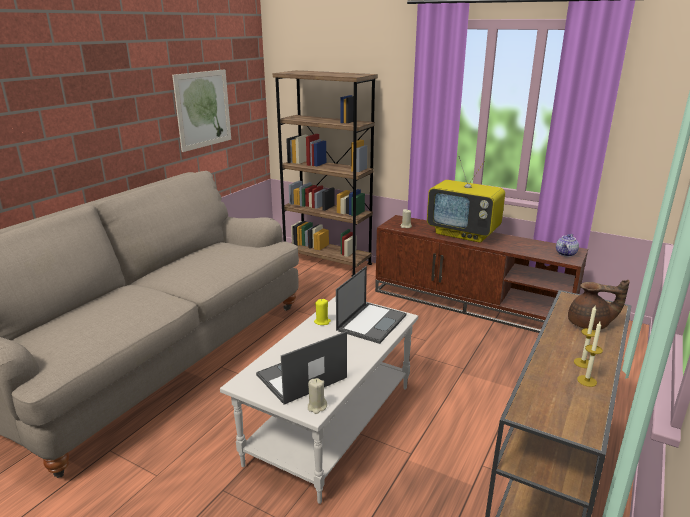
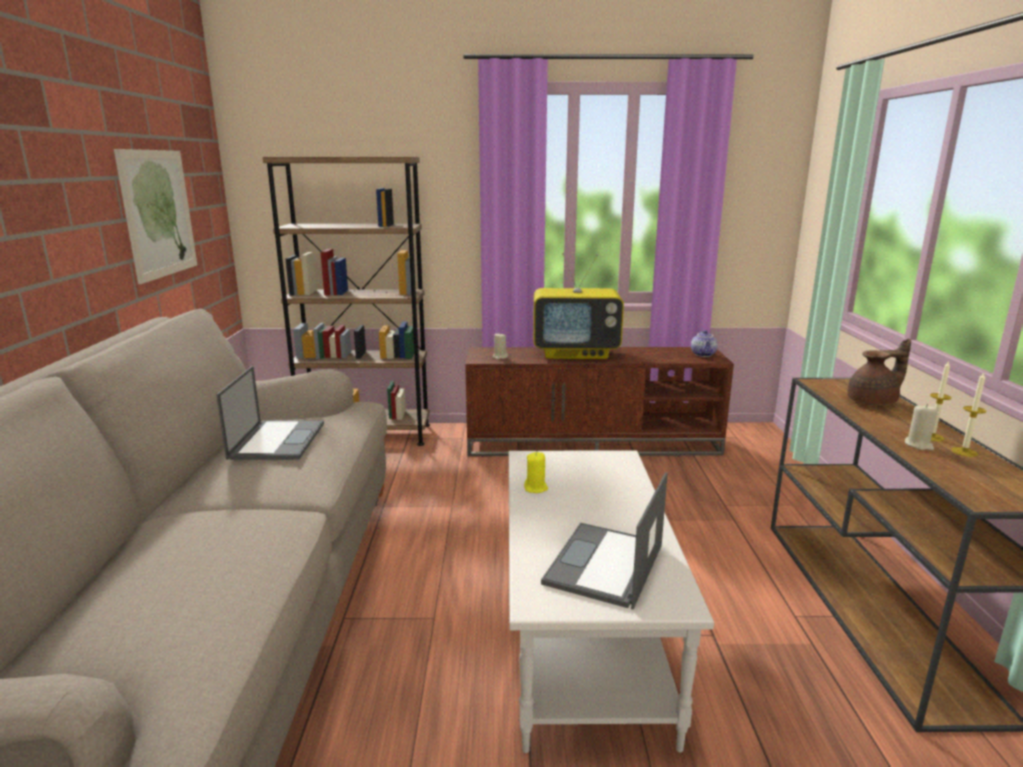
camera: 30 degrees left, 5 degrees down
beige candle [308,378,327,414] -> beige candle moved to [905,404,938,450]
laptop [336,266,406,344] -> laptop moved to [216,366,324,460]

